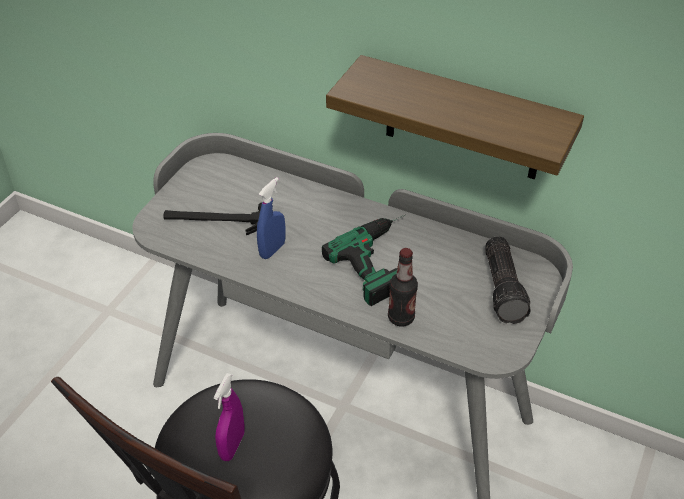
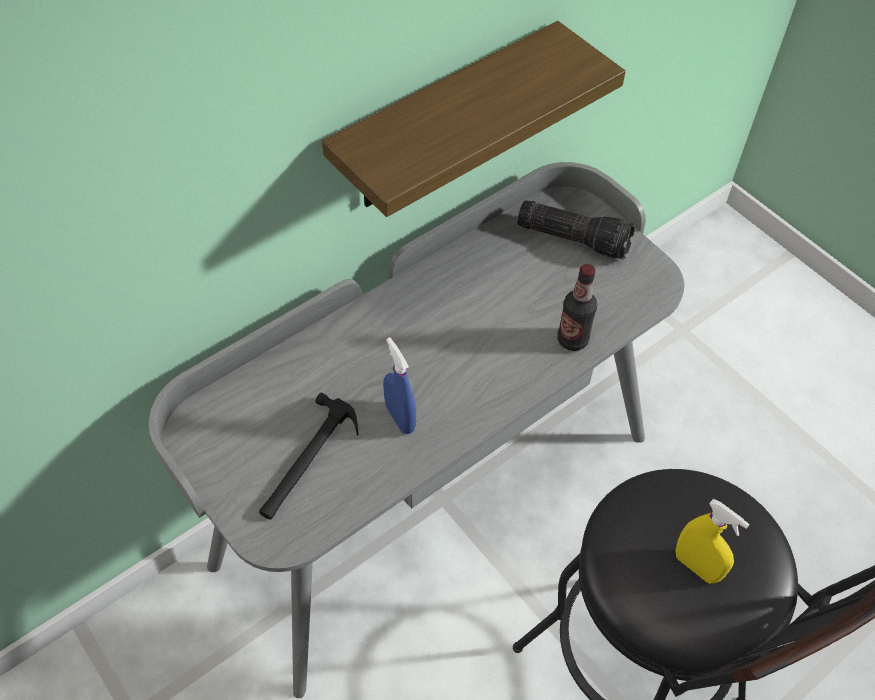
camera: 65 degrees left, 10 degrees up
purple spray bottle [214,373,245,461] -> yellow spray bottle [675,499,750,584]
power drill [322,214,406,306] -> none

